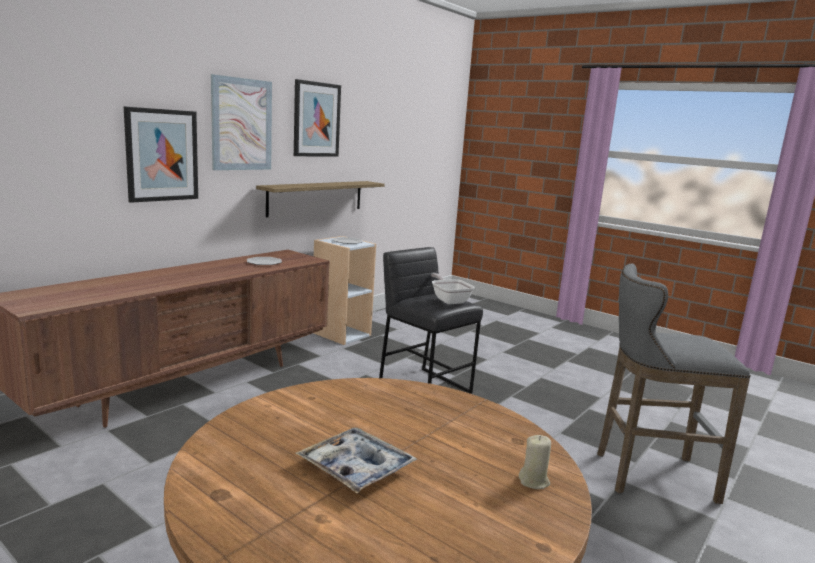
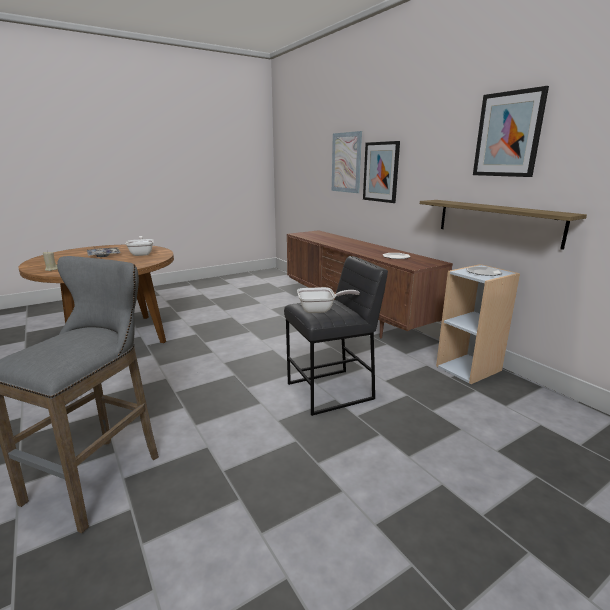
camera: 110 degrees right, 5 degrees up
picture [211,74,272,170] -> picture moved to [332,131,362,193]
none -> frying pan [126,236,153,256]

